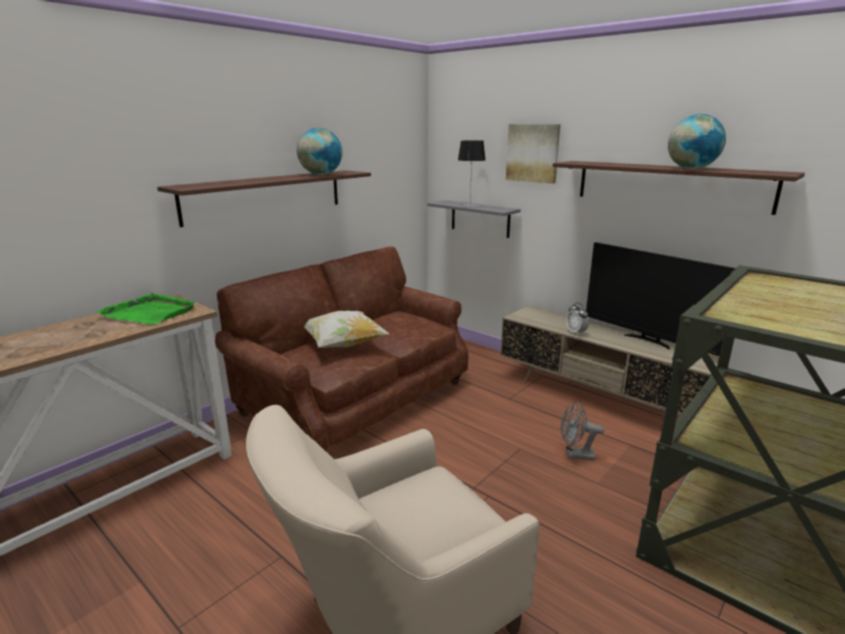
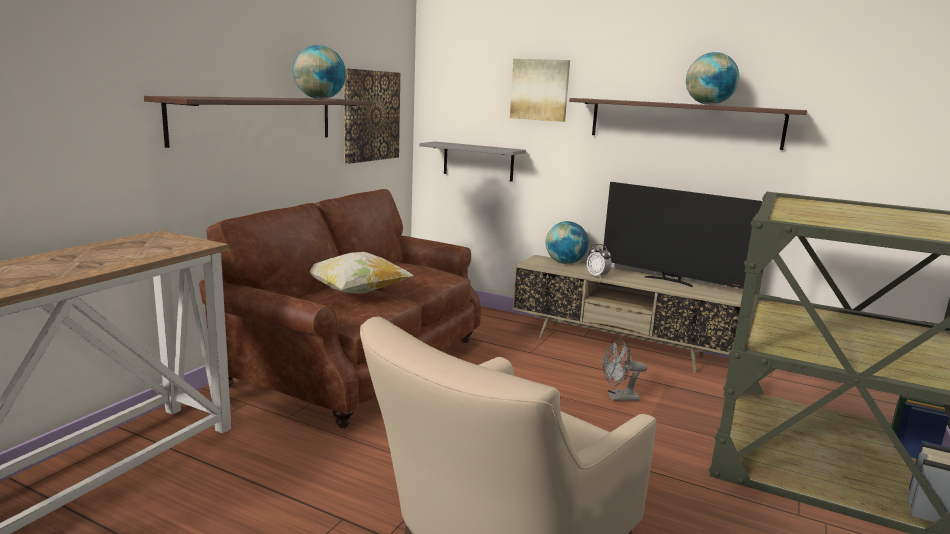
camera: 15 degrees left, 5 degrees down
green tray [97,293,195,325] -> none
table lamp [458,140,485,207] -> none
none -> picture [344,68,400,164]
none -> globe [546,221,589,264]

